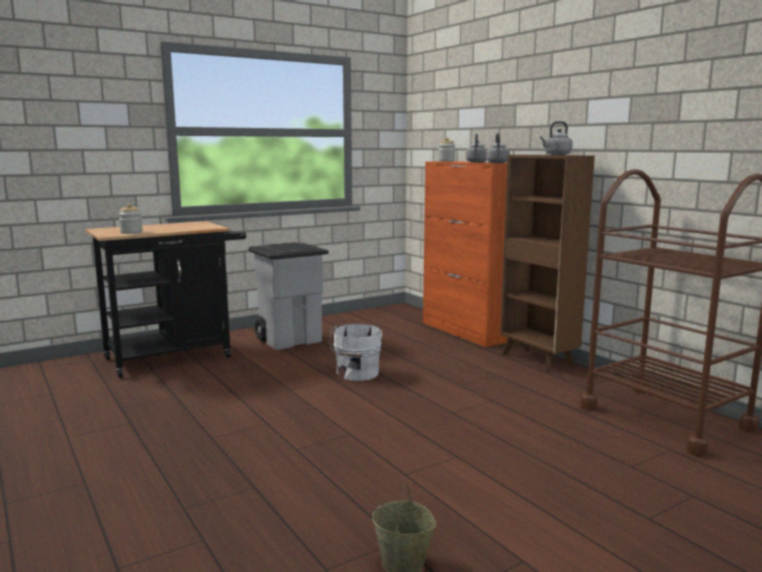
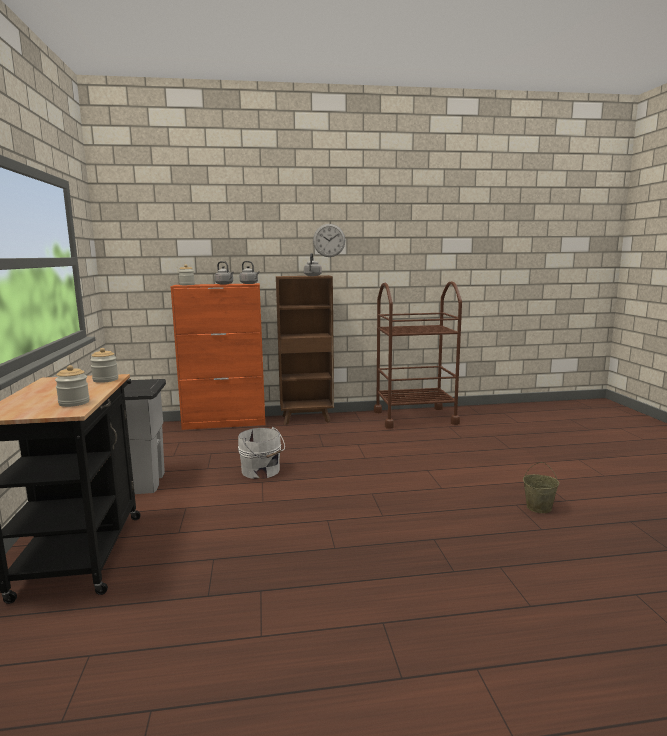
camera: 65 degrees left, 0 degrees up
none -> jar [90,348,118,383]
none -> wall clock [313,224,345,257]

